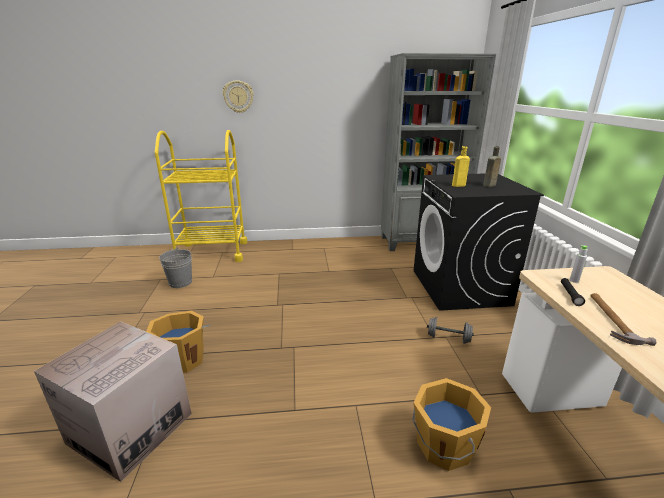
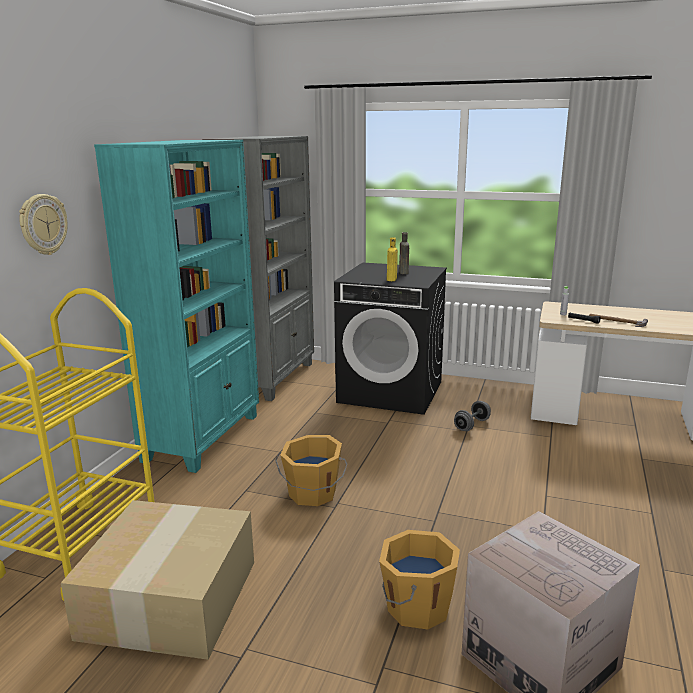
camera: 65 degrees left, 5 degrees down
grey bucket [159,247,192,288] -> cardboard box [61,500,254,660]
orange bucket [412,378,491,471] -> orange bucket moved to [275,435,347,506]
none -> turquoise bookcase [94,140,259,473]

